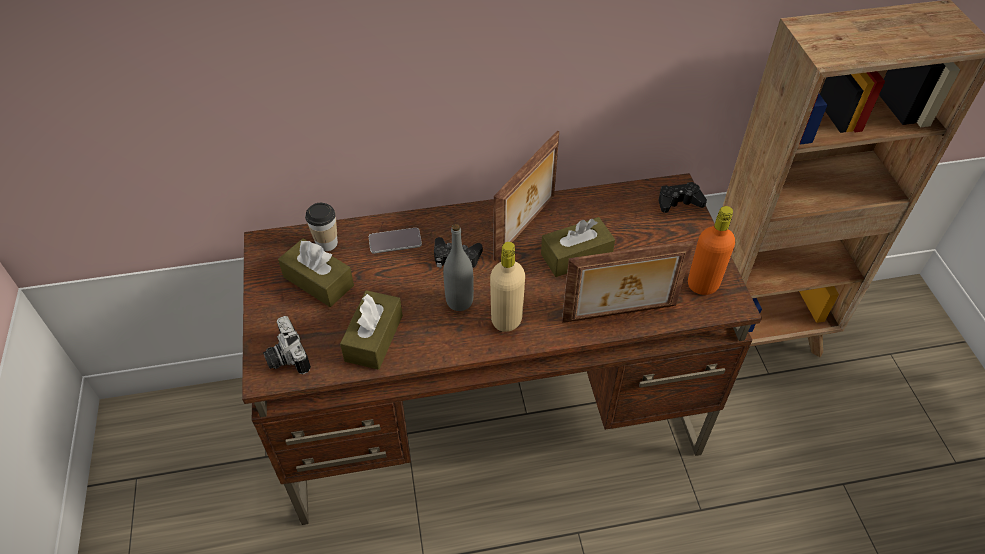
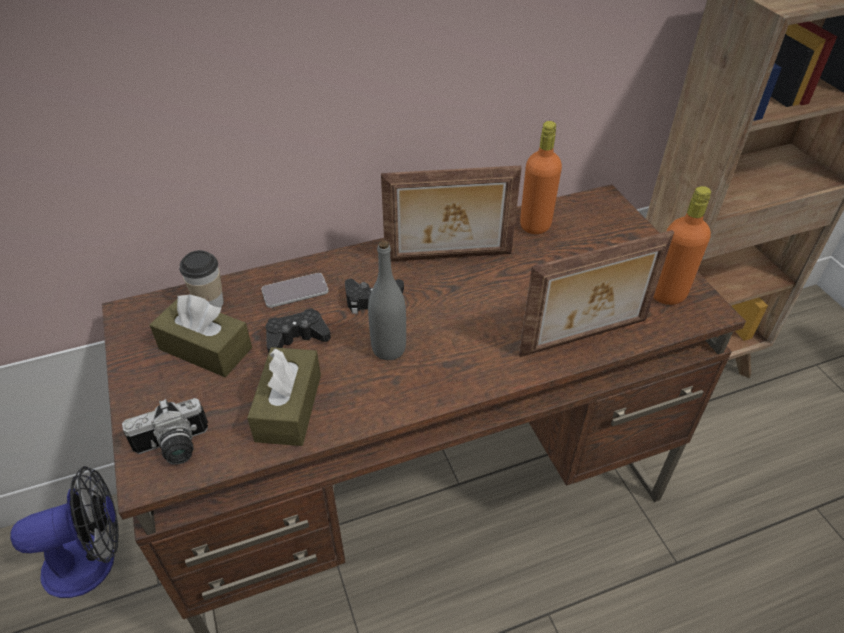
camera: 10 degrees left, 5 degrees down
camera [263,316,311,374] -> camera turned 75 degrees counterclockwise [122,398,208,465]
beige bottle [490,242,525,332] -> none
picture frame [494,131,559,261] -> picture frame turned 60 degrees clockwise [381,165,522,262]
brown tissue box [541,217,615,277] -> none
black game controller [658,182,707,213] -> black game controller moved to [266,308,331,353]
none -> fan [10,466,119,598]
none -> orange bottle [520,121,562,234]

